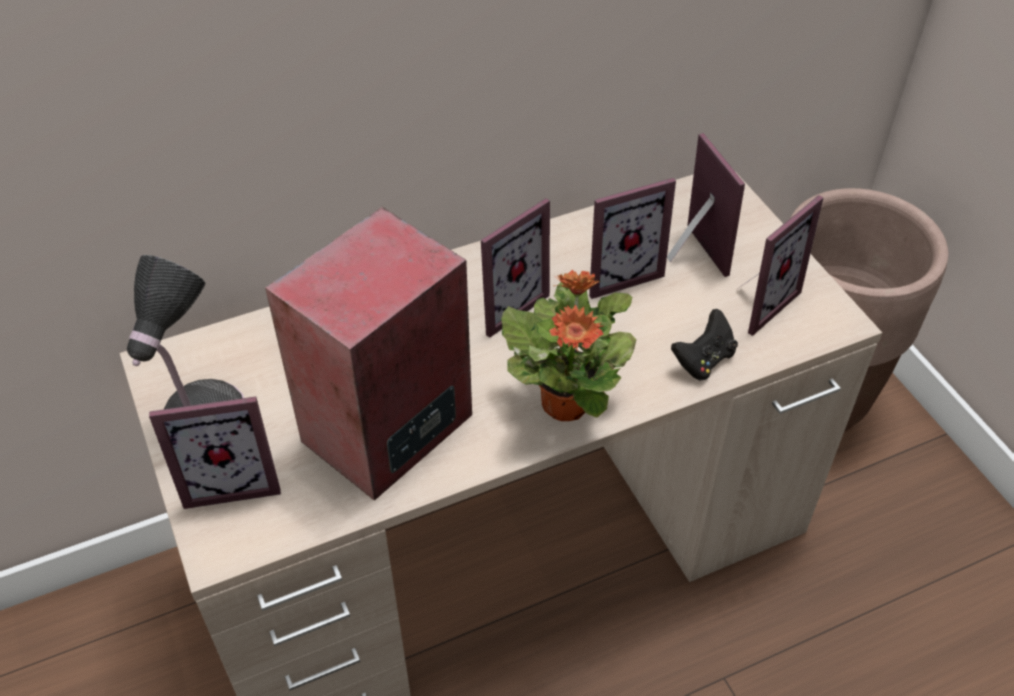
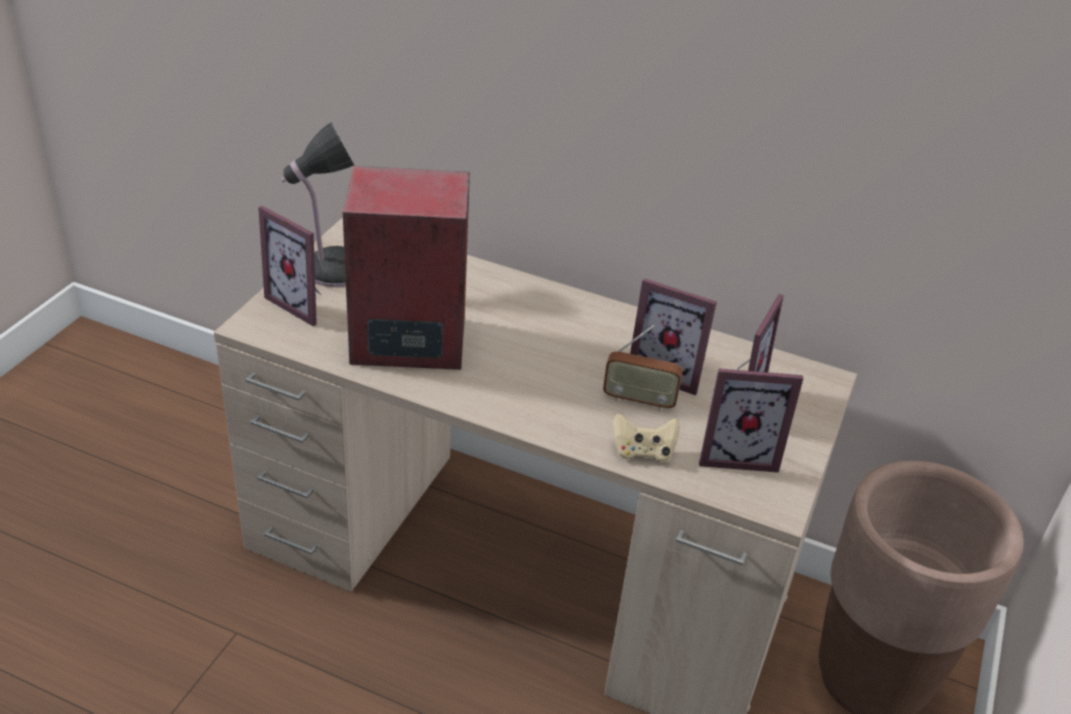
camera: 45 degrees right, 10 degrees down
picture frame [481,198,550,338] -> none
potted plant [501,270,636,421] -> none
black game controller [671,309,738,380] -> beige game controller [613,414,680,463]
none -> radio [603,325,683,411]

